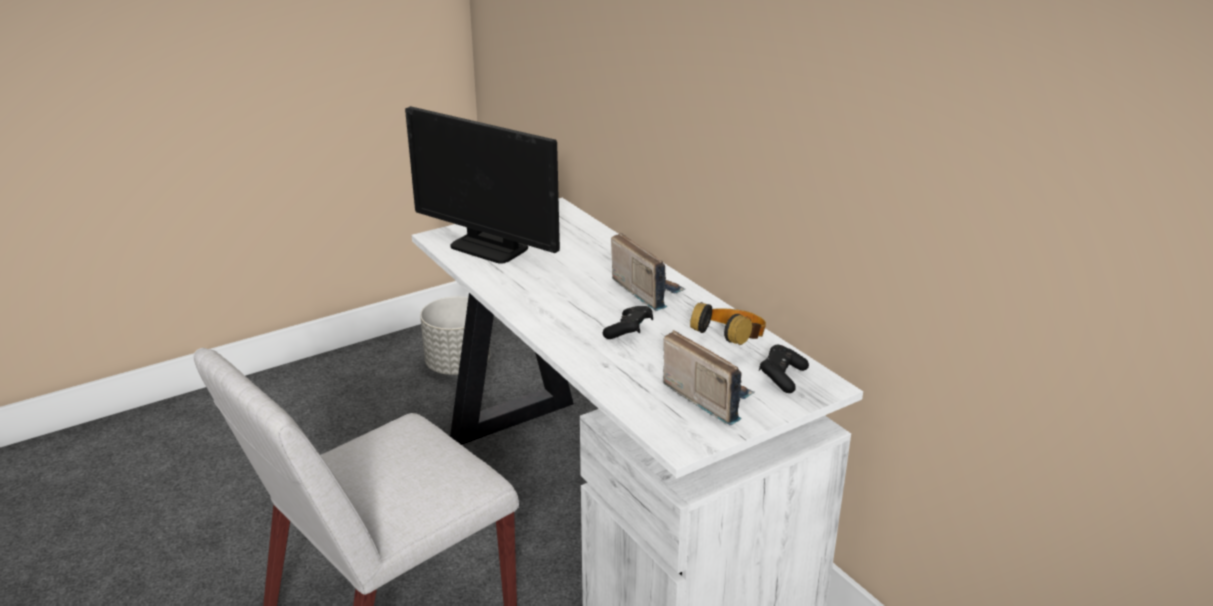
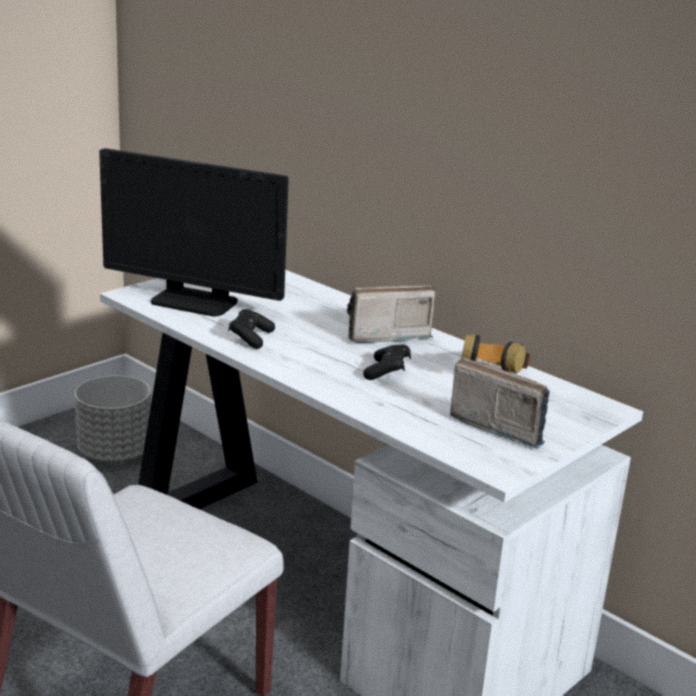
camera: 15 degrees left, 5 degrees down
radio [611,233,685,311] -> radio turned 60 degrees counterclockwise [347,285,436,343]
black game controller [759,345,809,393] -> black game controller moved to [228,309,275,349]

